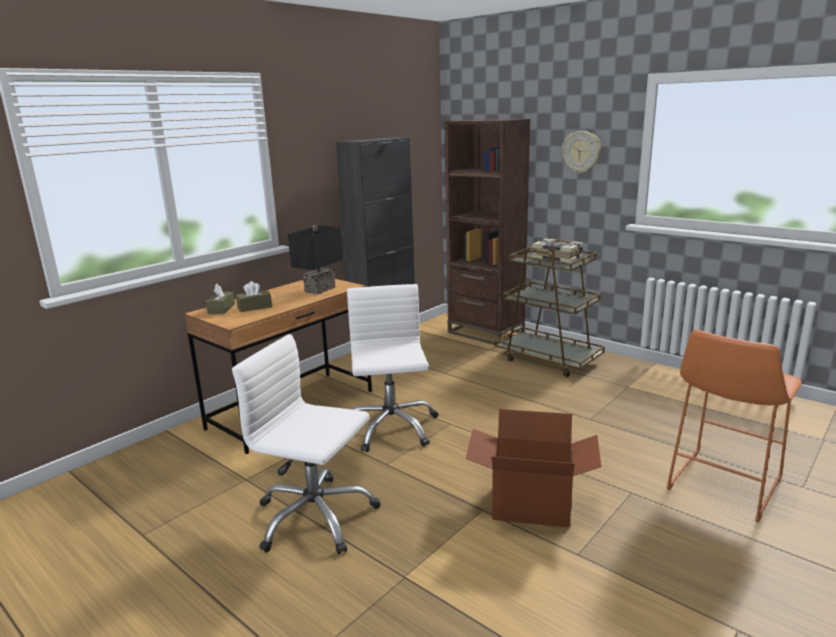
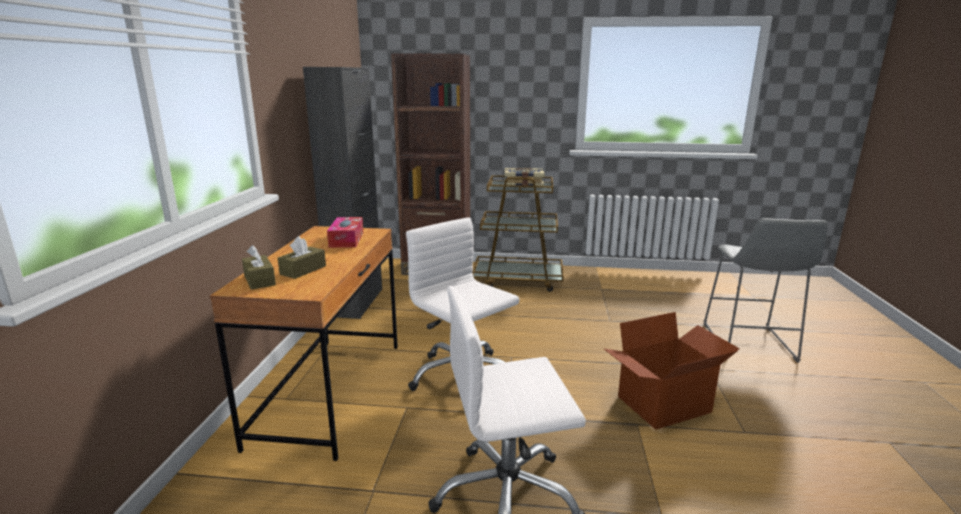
camera: 35 degrees left, 0 degrees up
black table lamp [288,225,344,295] -> tissue box [327,217,363,248]
wall clock [562,131,601,173] -> none
orange stool [666,330,802,523] -> grey stool [704,218,828,363]

